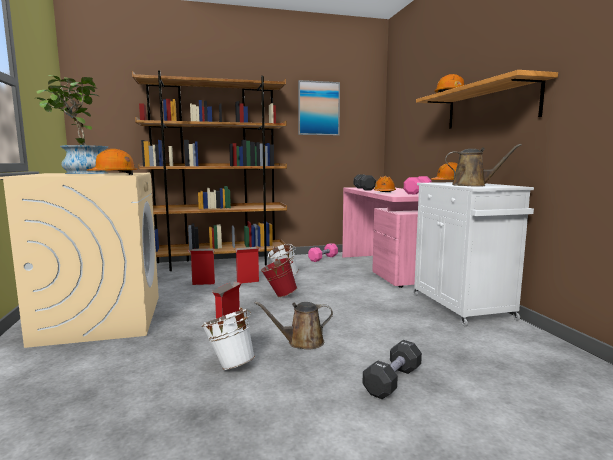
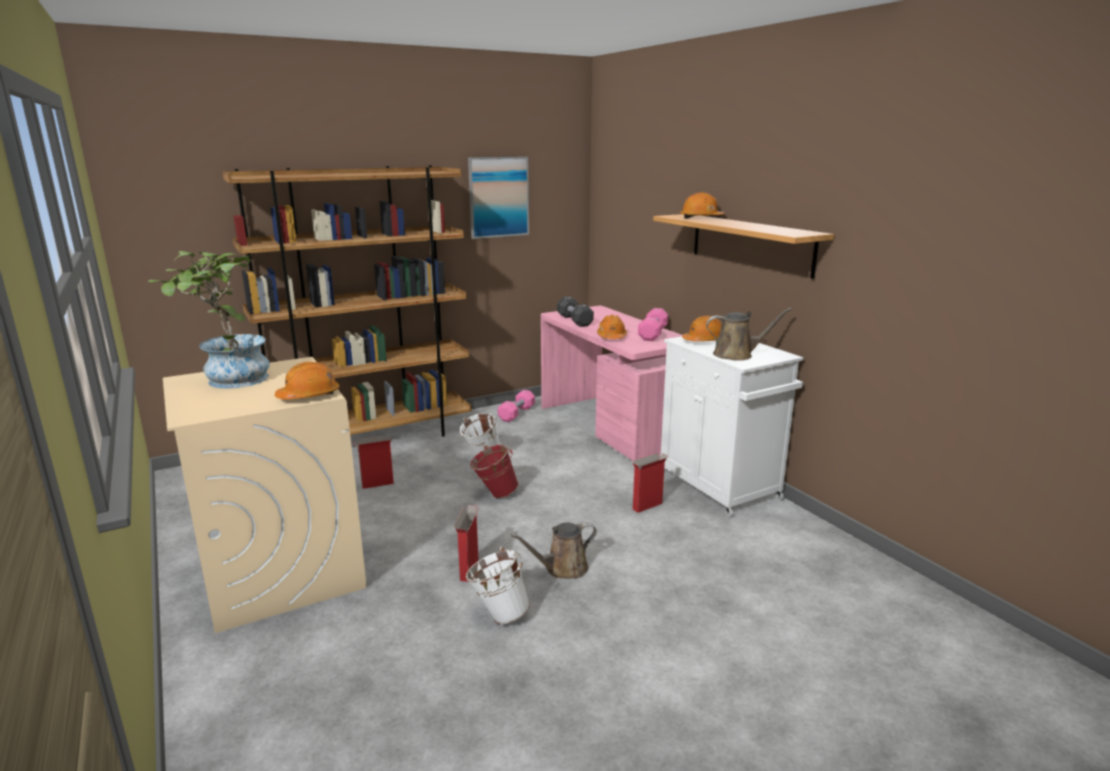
camera: 15 degrees left, 10 degrees up
cardboard box [235,247,261,284] -> cardboard box moved to [633,453,668,513]
black dumbbell [363,340,422,399] -> none

